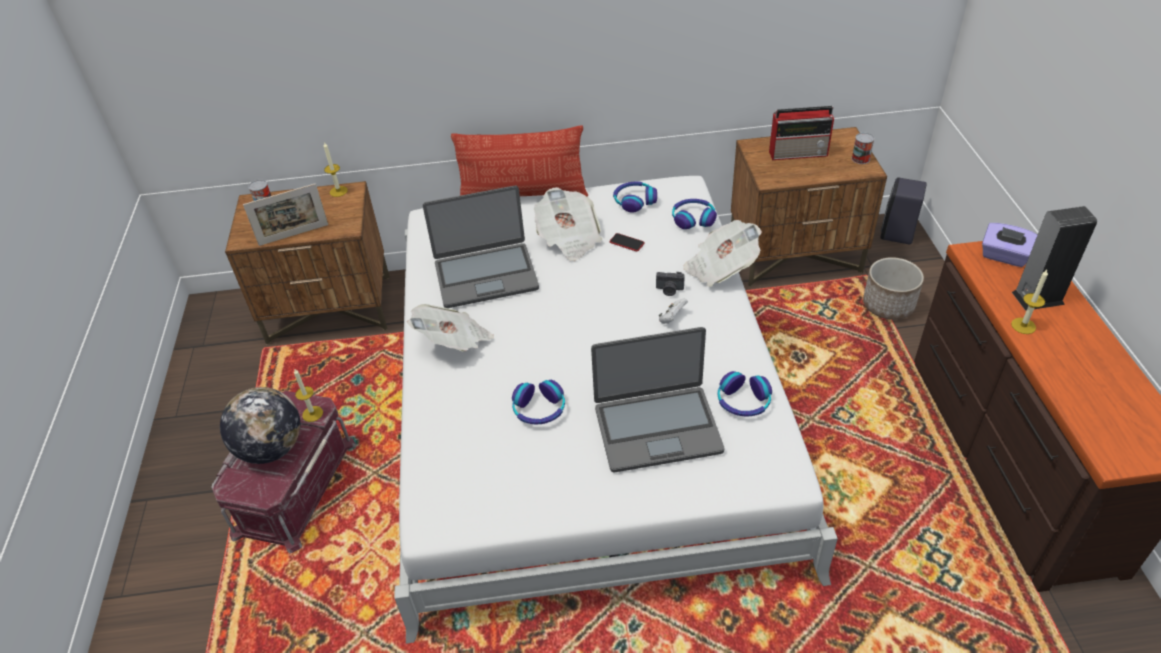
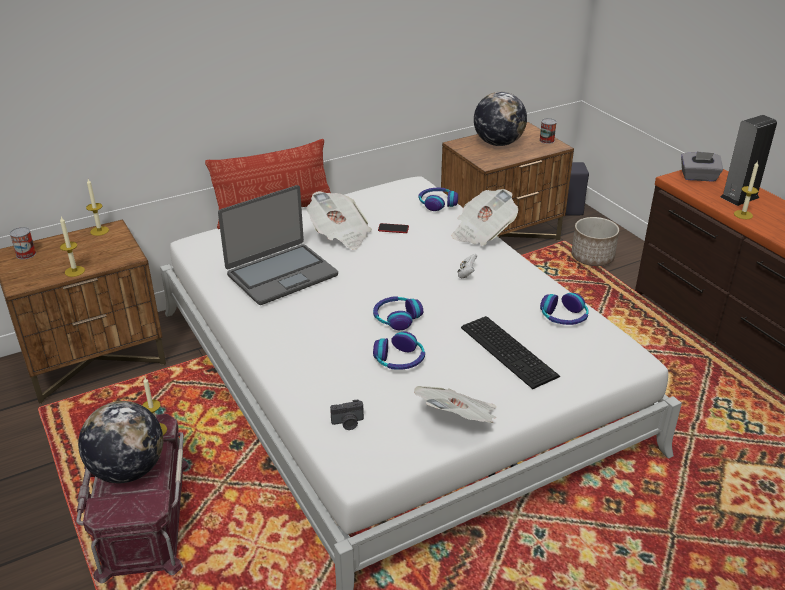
camera: 25 degrees left, 10 degrees down
picture frame [243,183,328,246] -> candle [60,217,85,277]
newspaper [407,304,494,351] -> newspaper moved to [414,386,497,423]
laptop [591,327,724,472] -> keyboard [461,316,560,389]
headphones [613,181,657,213] -> headphones moved to [373,296,423,330]
camera [656,272,685,296] -> camera moved to [330,400,364,430]
radio [769,106,834,160] -> globe [474,92,527,146]
purple tissue box [982,223,1038,267] -> grey tissue box [681,151,723,181]

